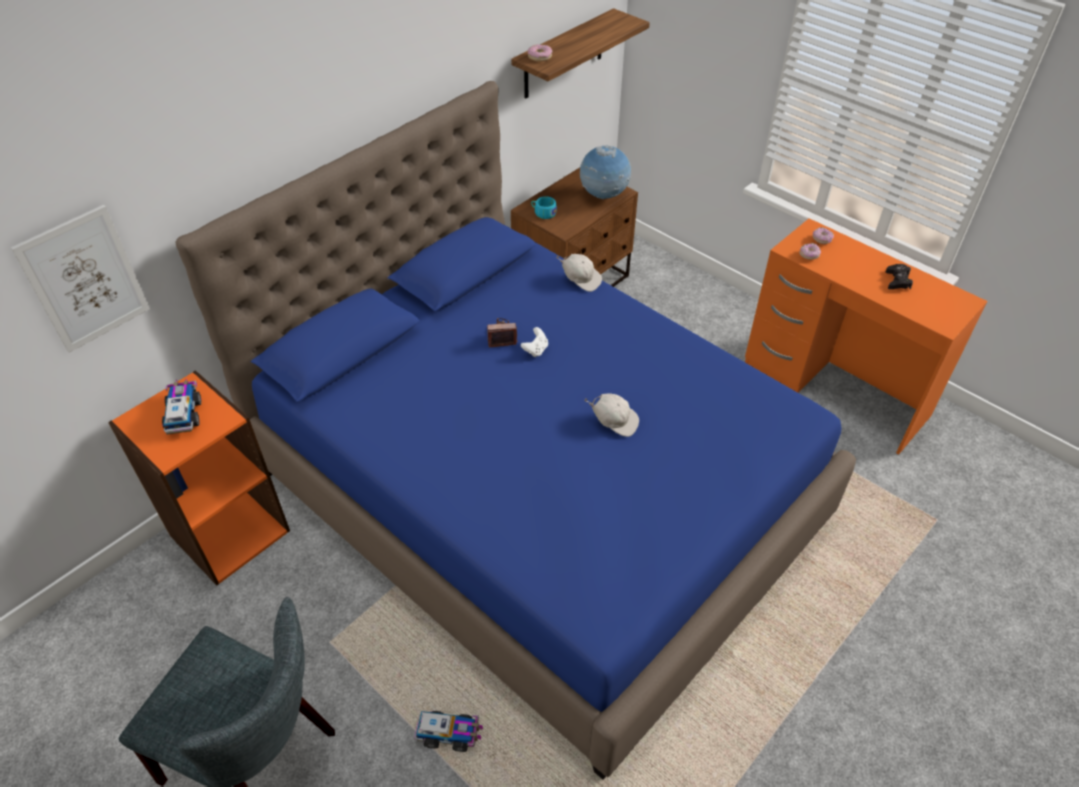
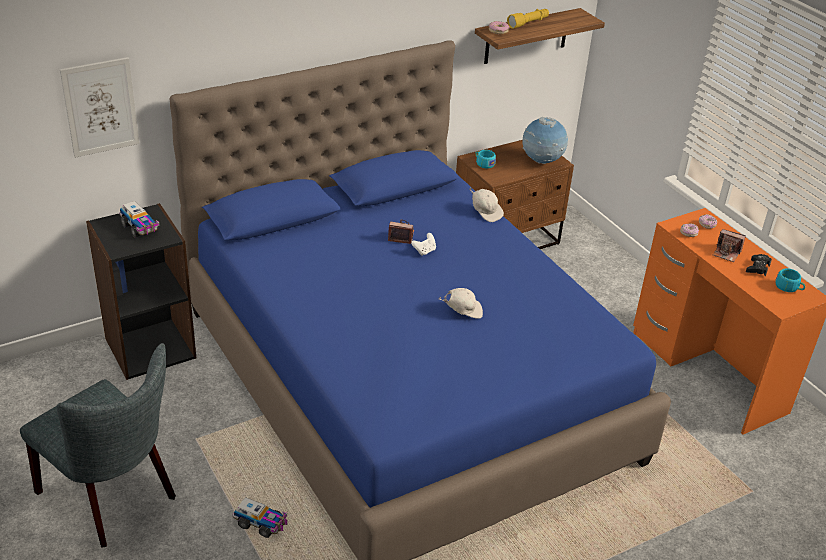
camera: 15 degrees right, 10 degrees down
orange bookcase [108,370,290,586] -> black bookcase [86,203,196,380]
toy truck [162,379,201,435] -> toy truck turned 135 degrees clockwise [119,201,159,238]
white cap [584,393,639,437] -> white cap turned 45 degrees counterclockwise [439,288,483,319]
none -> yellow flashlight [507,9,549,29]
none -> camera [713,229,746,262]
none -> turquoise cup [775,268,806,292]

